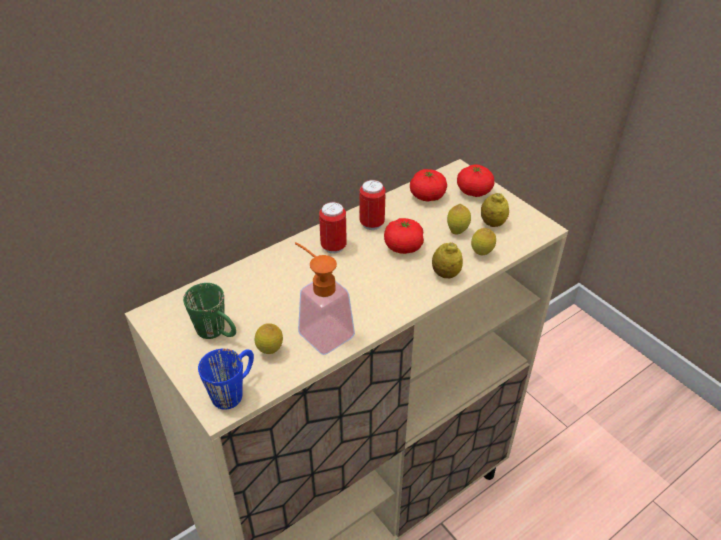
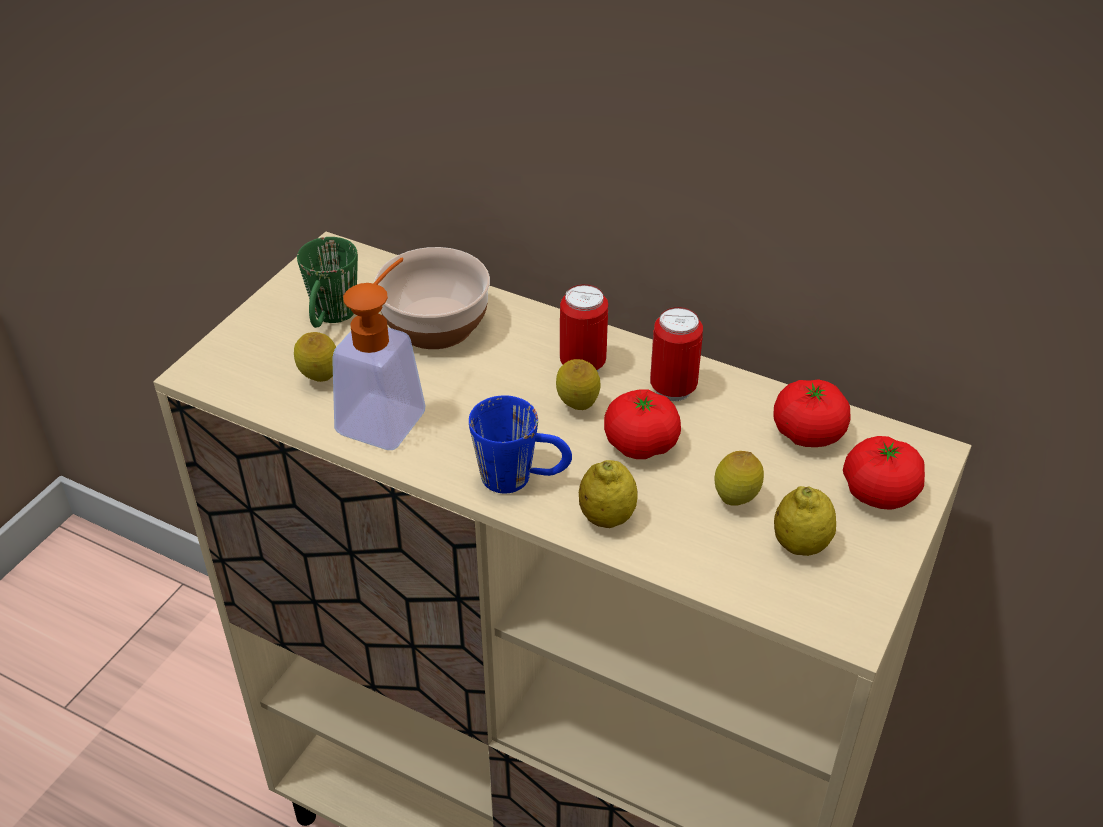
camera: 65 degrees right, 0 degrees up
blue mug [198,349,254,410] -> blue mug moved to [469,395,572,494]
lemon [471,228,496,255] -> lemon moved to [556,359,601,410]
none -> bowl [375,247,490,349]

